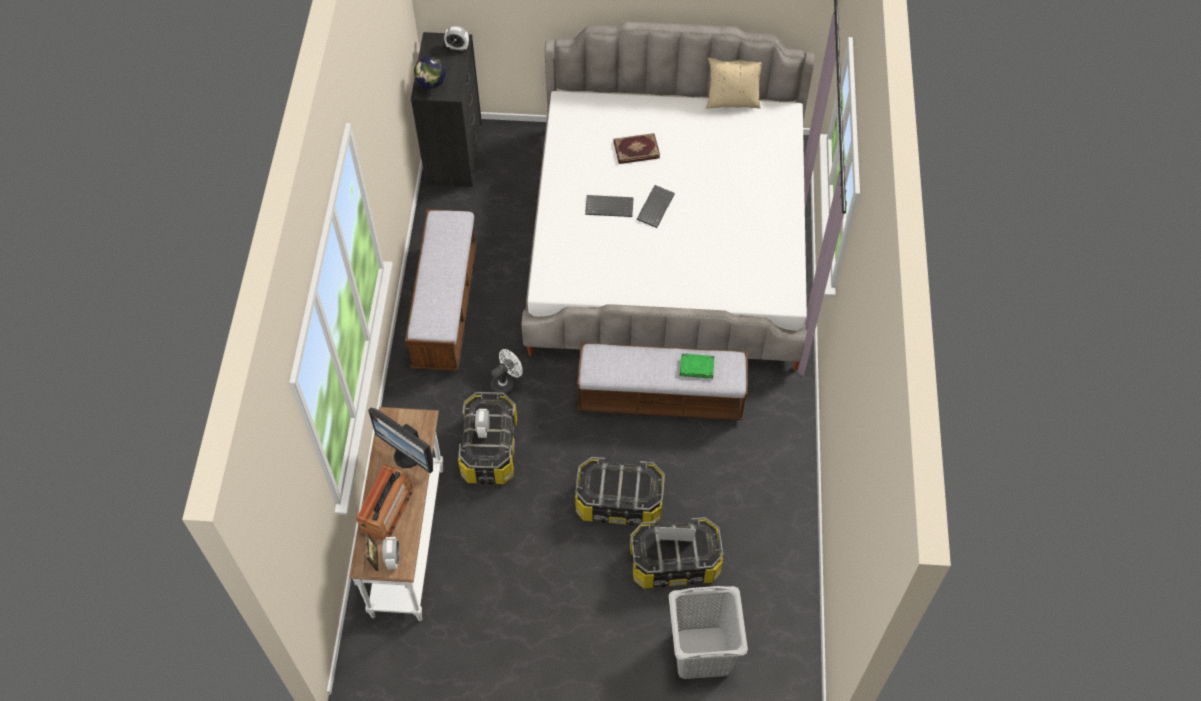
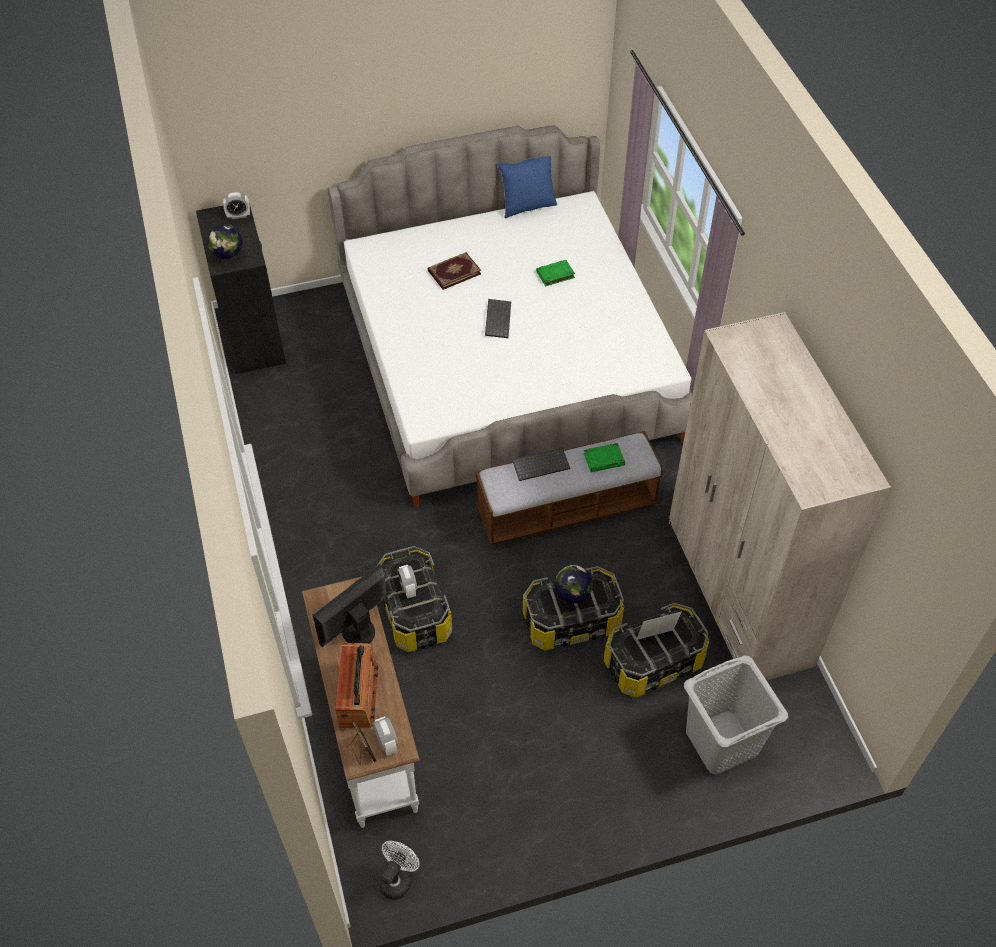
camera: 20 degrees left, 5 degrees down
monitor [368,408,433,474] -> monitor turned 120 degrees clockwise [312,564,387,647]
bench [405,209,477,371] -> none
white fan [491,349,523,396] -> white fan moved to [378,841,420,900]
keyboard [585,195,634,217] -> keyboard moved to [512,448,570,481]
beige pillow [705,58,762,109] -> blue pillow [498,156,557,218]
none -> green book [536,260,575,287]
none -> globe [554,565,593,608]
none -> beige wardrobe [669,312,891,680]

